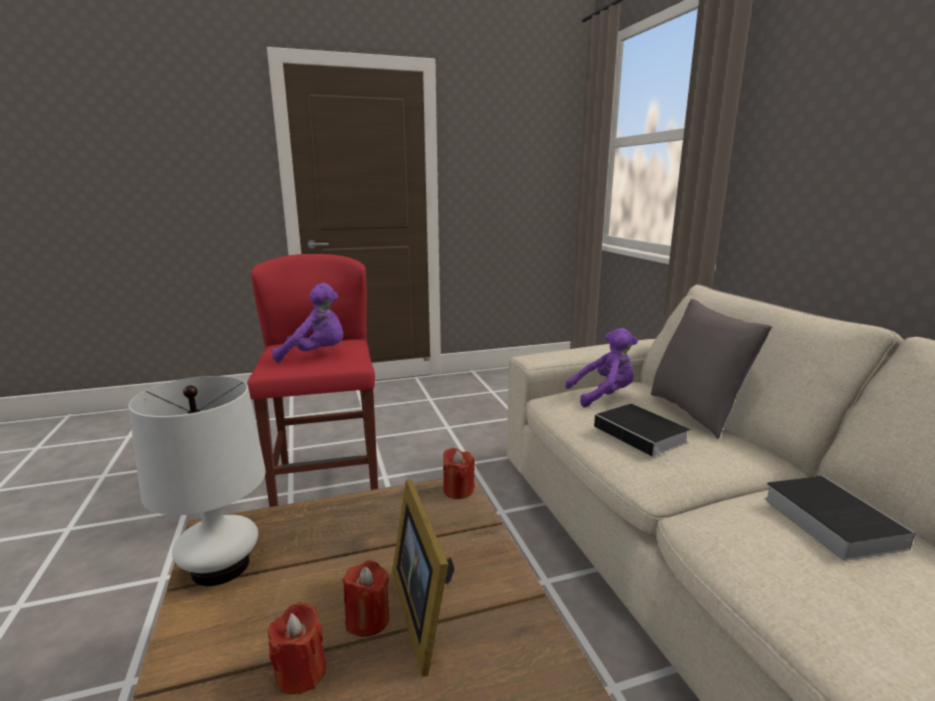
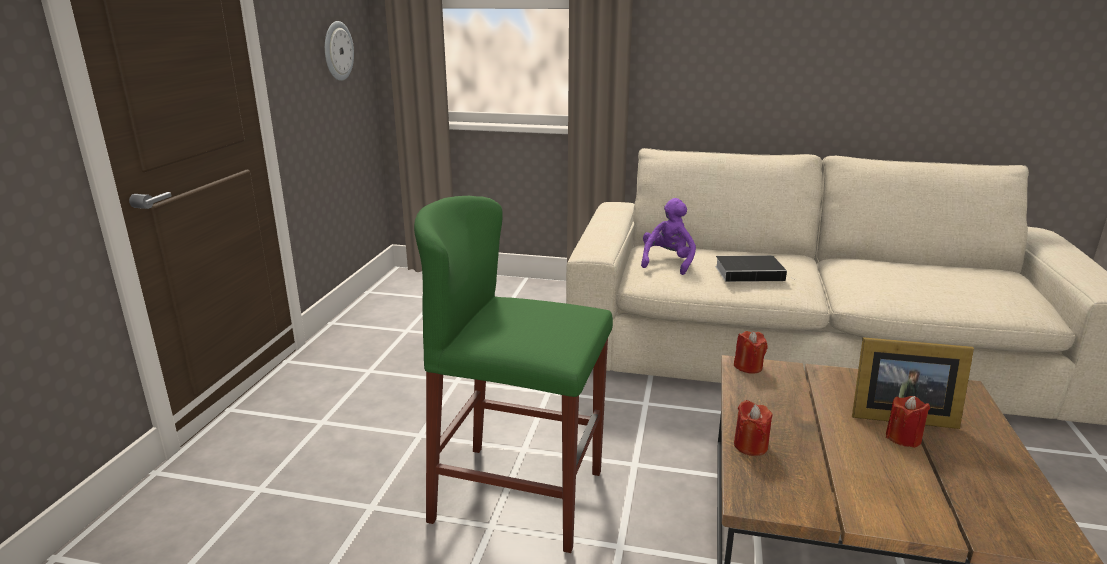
camera: 60 degrees left, 5 degrees up
white table lamp [128,376,266,586] -> none
red stool [247,254,378,507] -> green stool [414,196,613,553]
red candle [267,602,326,695] -> red candle moved to [734,400,773,456]
purple plush toy [272,283,343,362] -> none
grey pillow [651,299,772,439] -> none
book [764,476,915,561] -> none
none -> wall clock [325,21,354,81]

